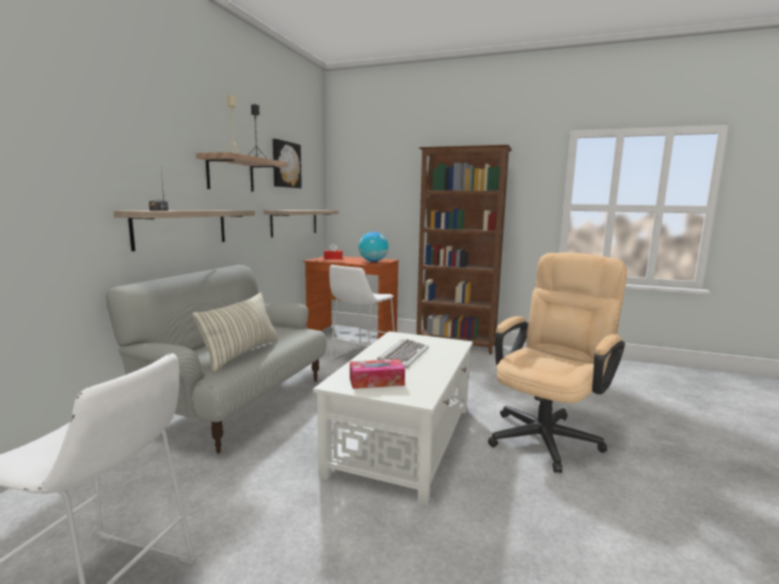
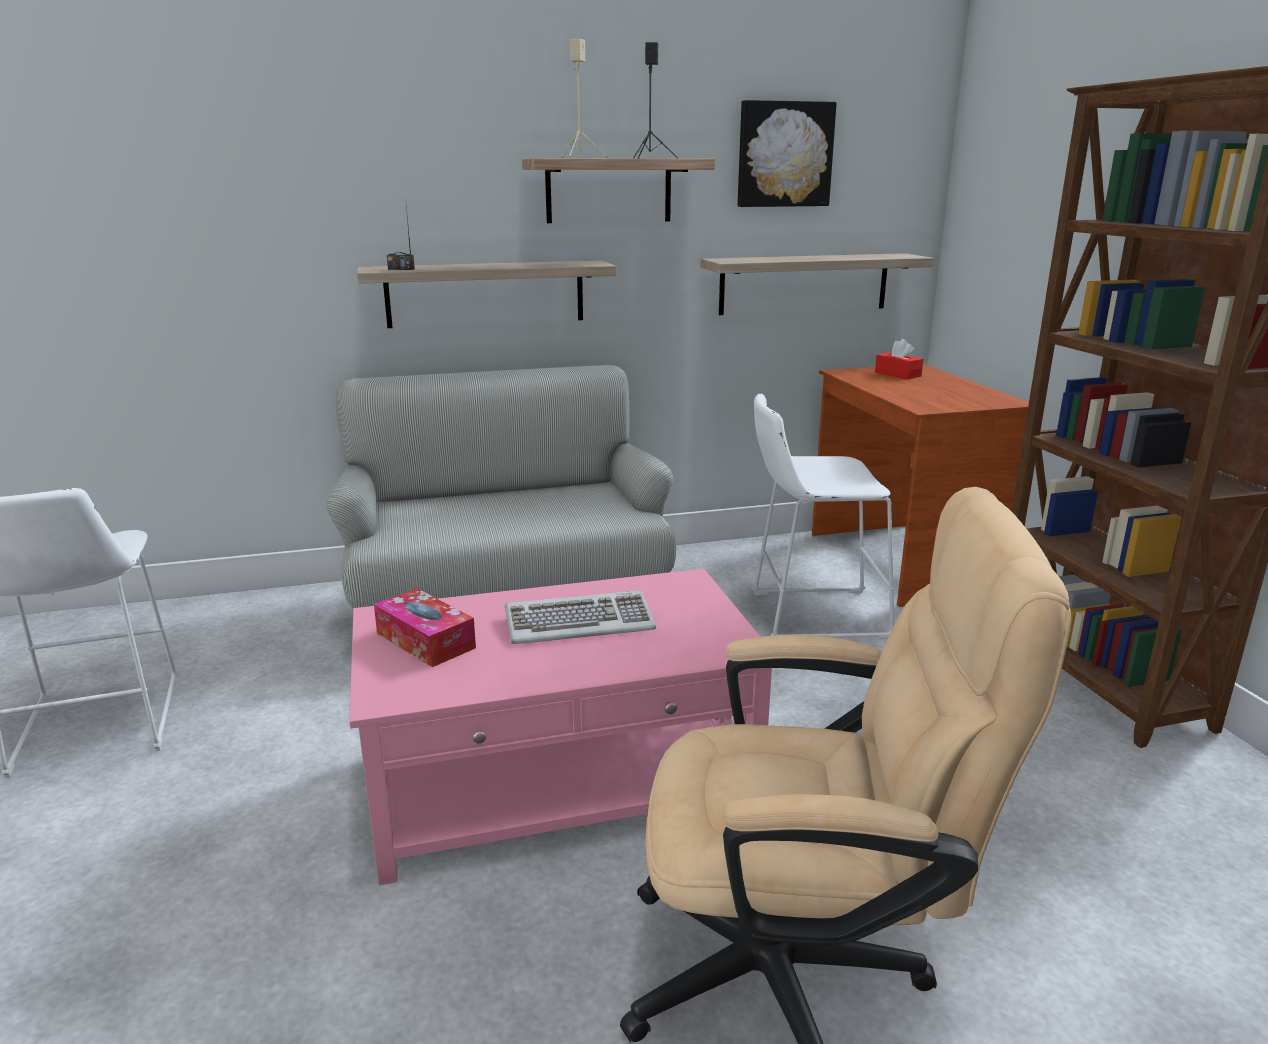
camera: 55 degrees right, 10 degrees up
pillow [192,293,278,373] -> none
white coffee table [313,331,473,505] -> pink coffee table [349,569,772,885]
globe [359,232,388,262] -> none

